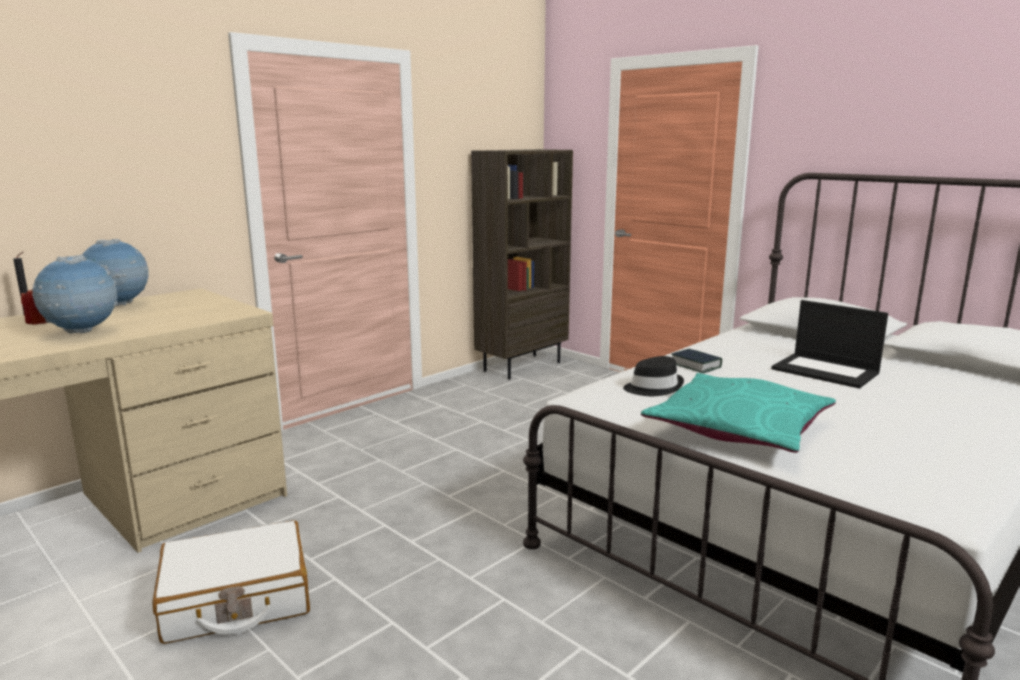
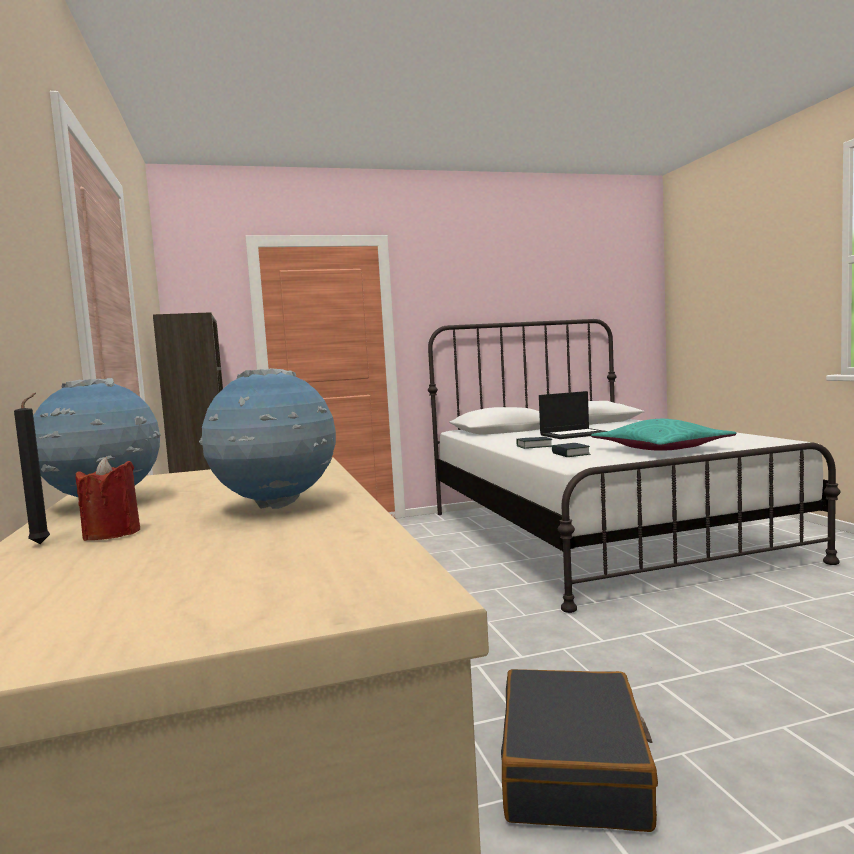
camera: 60 degrees left, 10 degrees down
white suitcase [152,520,310,644] -> black suitcase [501,669,658,832]
black hat [623,356,684,396] -> book [552,443,590,457]

